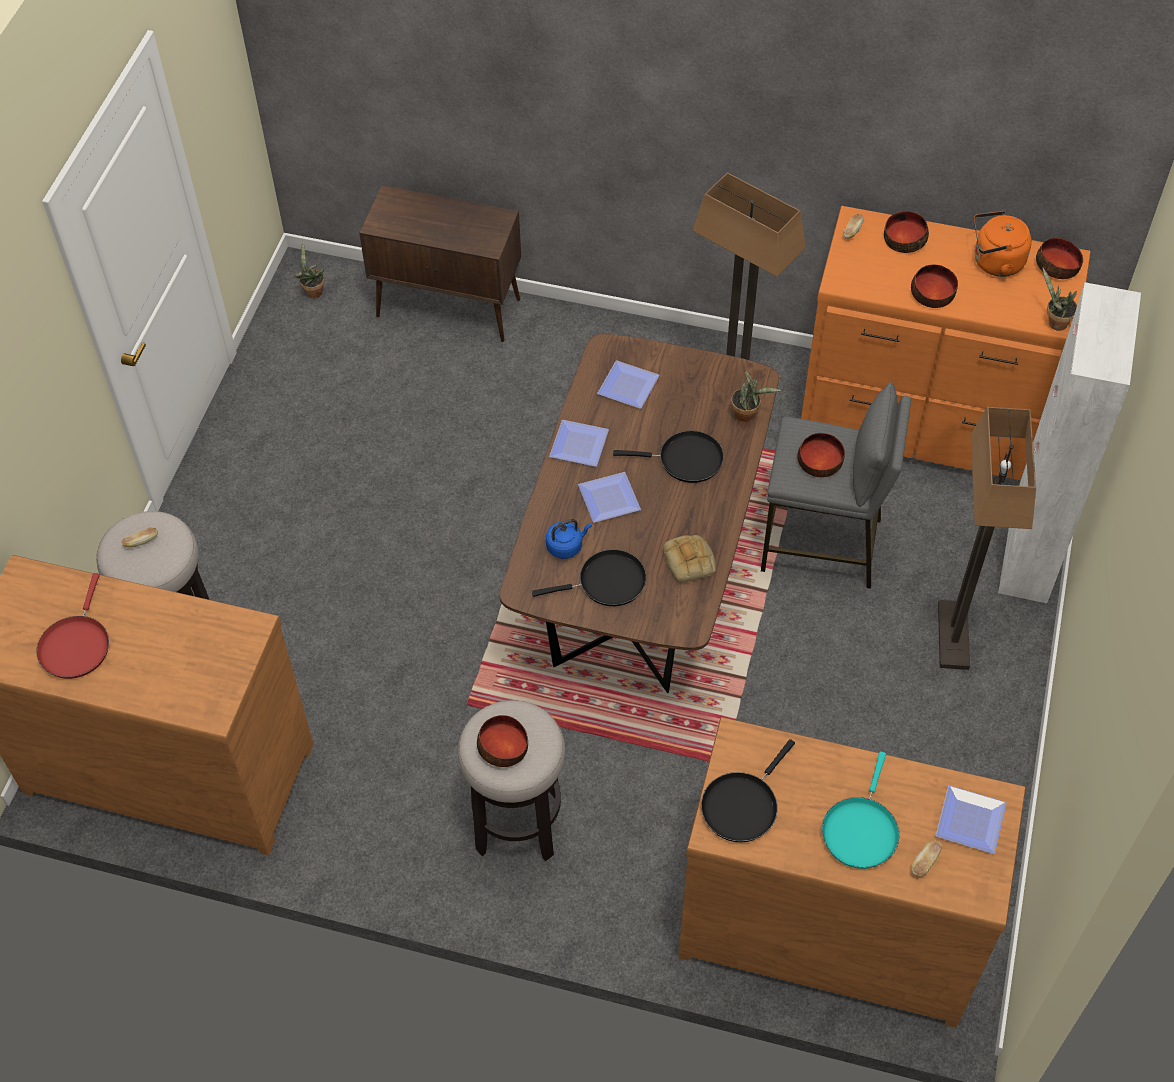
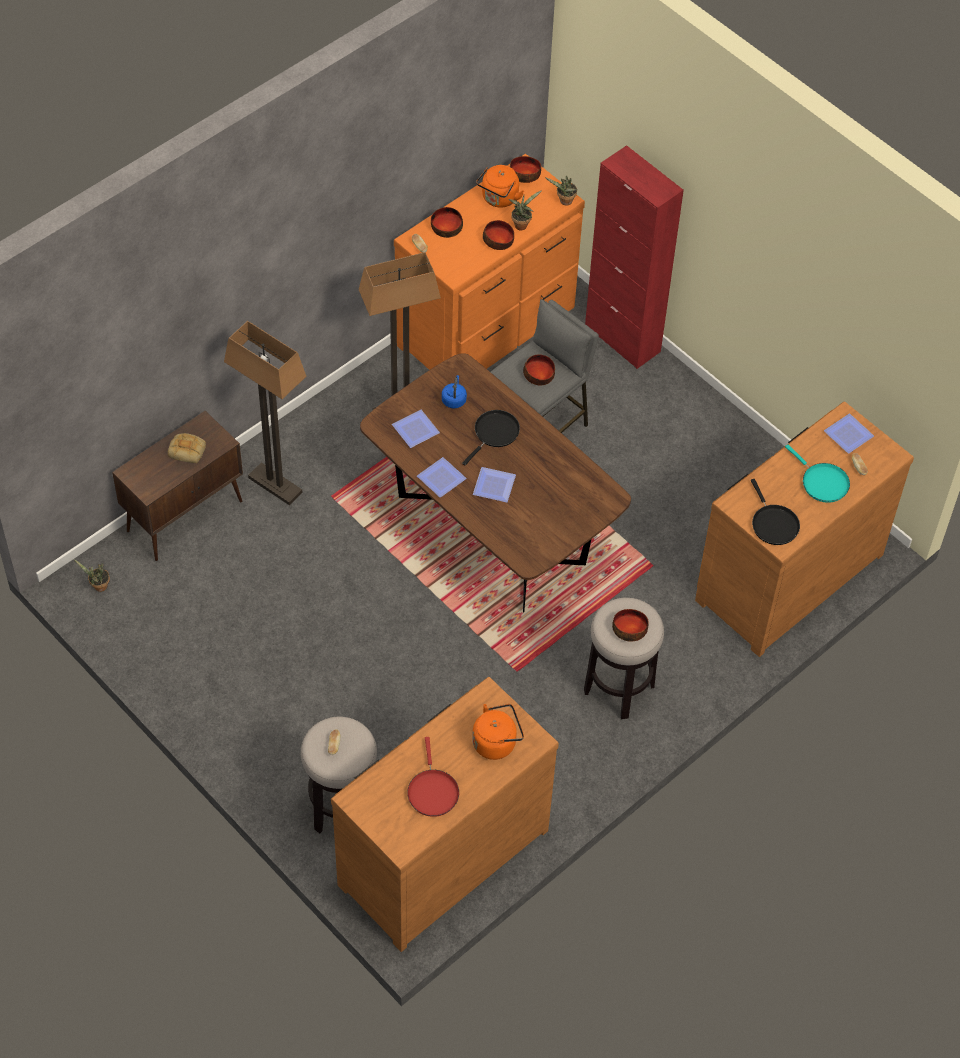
camera: 60 degrees left, 0 degrees up
red frying pan [36,573,109,679] -> red frying pan turned 45 degrees clockwise [407,737,459,817]
black frying pan [532,549,646,606] -> none
blue kettle [546,519,592,559] -> blue kettle moved to [442,375,467,408]
bread [663,535,716,582] -> bread moved to [168,433,206,463]
potted plant [731,370,781,422] -> potted plant moved to [508,190,542,230]
floor lamp [938,407,1036,670] -> floor lamp moved to [224,321,306,505]
white cabinet [998,282,1141,603] -> red cabinet [585,145,684,369]
none -> orange kettle [472,704,524,760]

